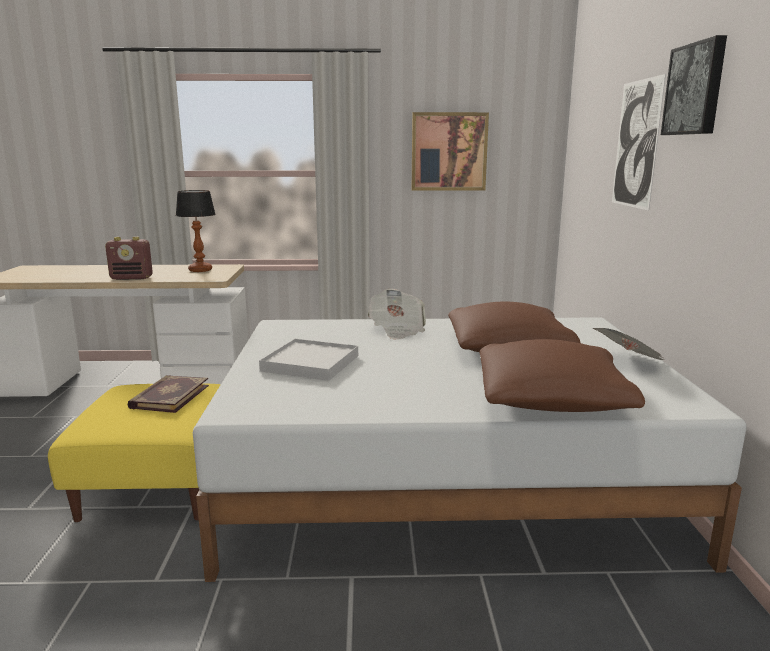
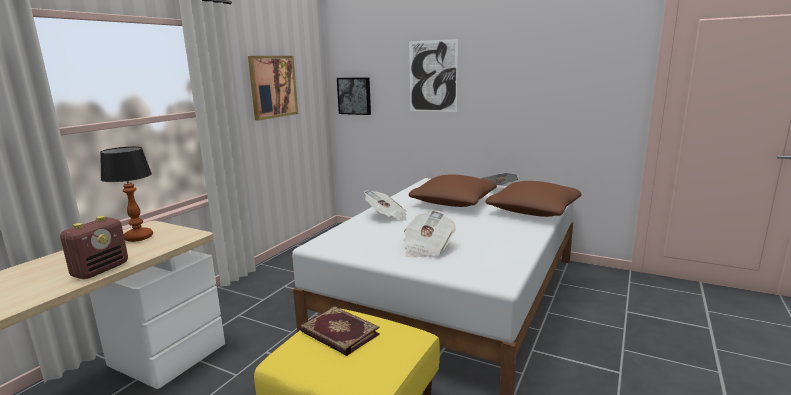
camera: 60 degrees left, 0 degrees up
white tray [259,339,358,381] -> newspaper [403,210,456,258]
picture [661,35,727,135] -> picture moved to [337,77,371,115]

